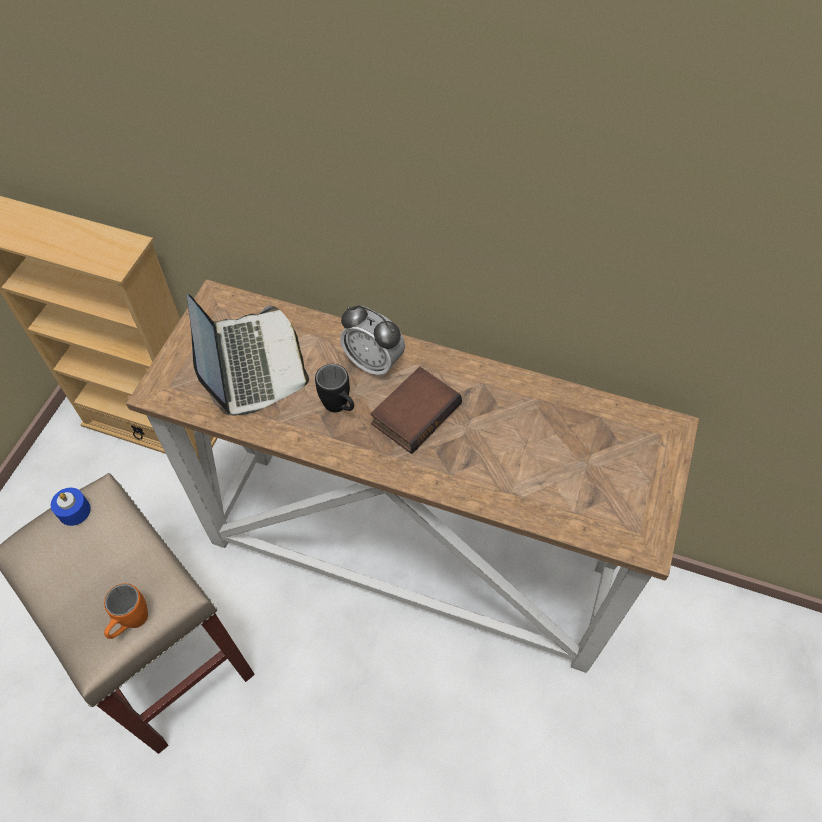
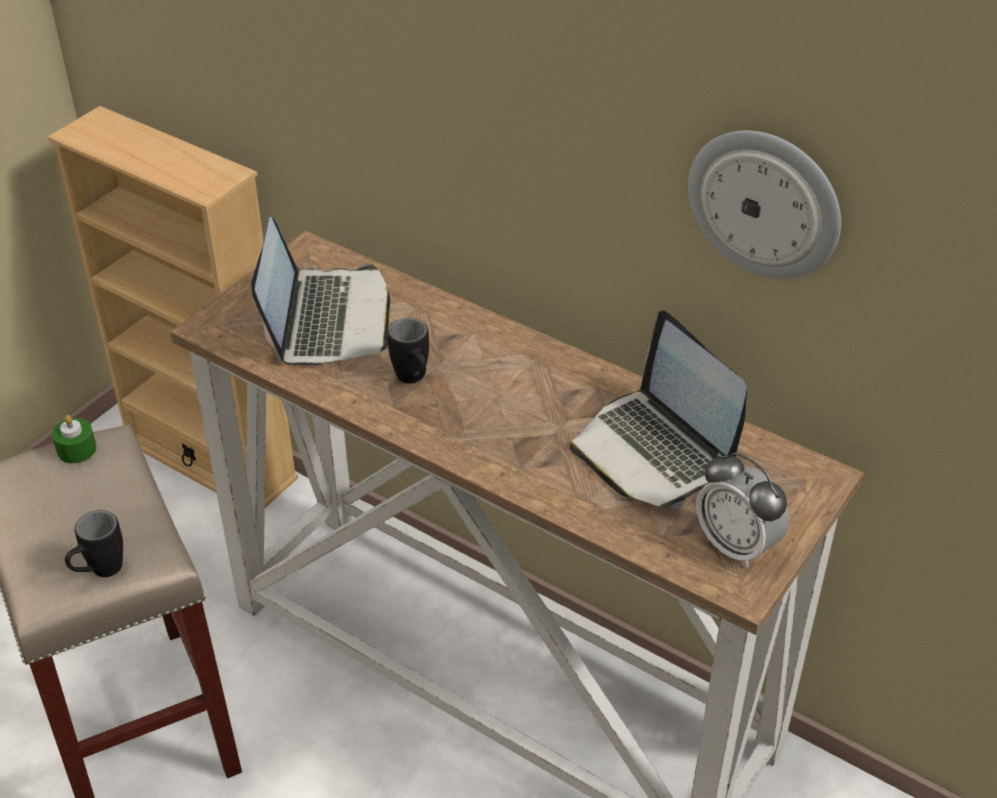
camera: 15 degrees right, 15 degrees down
blue candle [51,488,91,526] -> green candle [52,415,97,463]
orange mug [104,583,148,639] -> black mug [65,510,123,577]
alarm clock [340,305,405,378] -> alarm clock moved to [696,452,790,568]
book [371,367,462,454] -> none
none -> laptop [570,311,747,509]
none -> wall clock [688,130,841,279]

